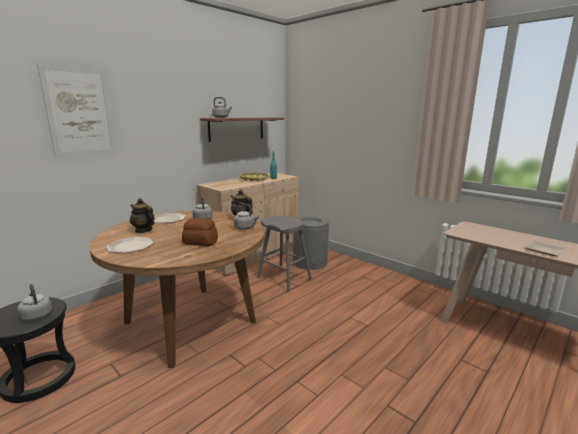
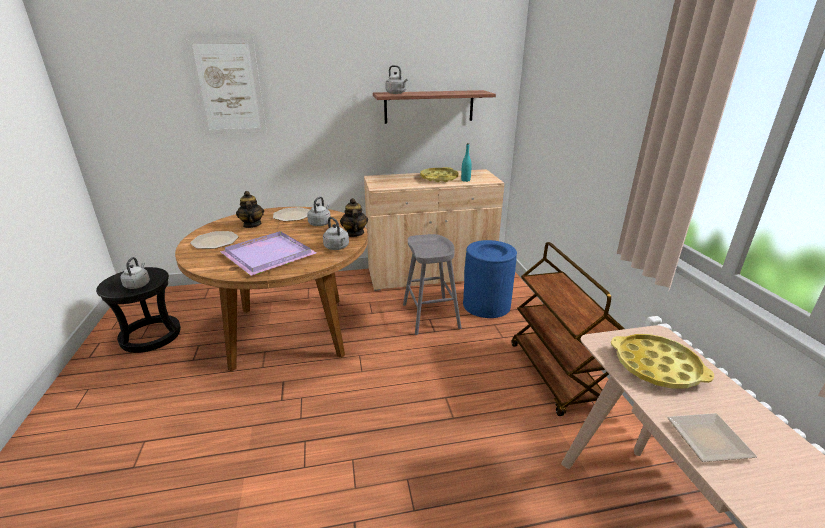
camera: 35 degrees right, 10 degrees up
bread [182,218,218,246] -> purple tray [220,231,317,276]
grey trash can [293,216,329,270] -> blue trash can [463,240,517,318]
none -> brown cart [512,242,624,416]
none -> yellow tray [611,334,714,389]

